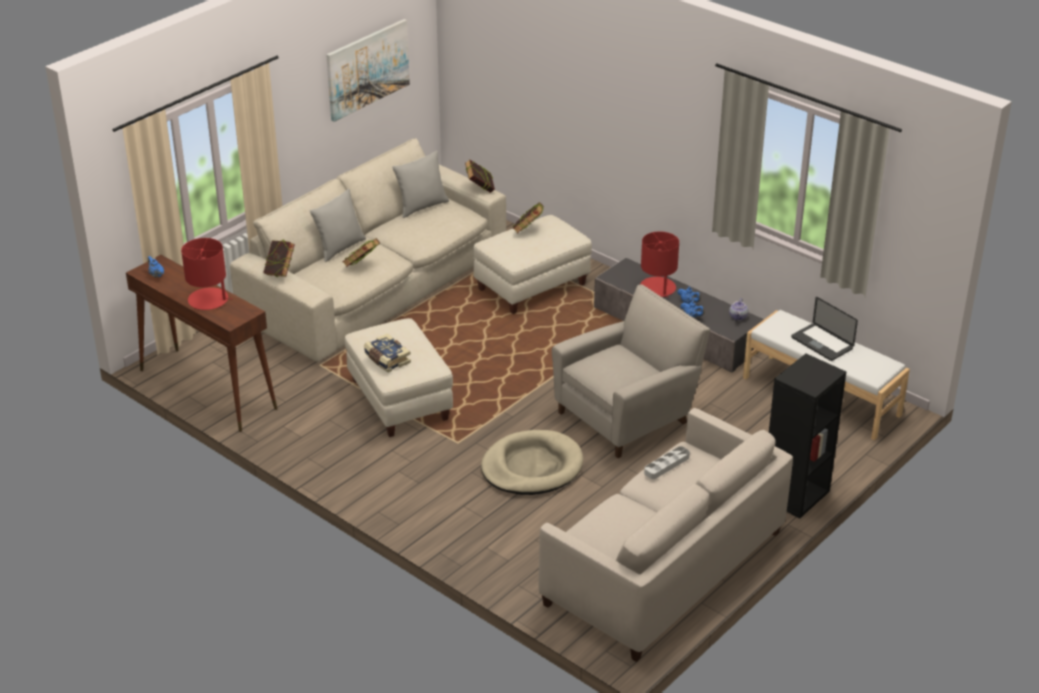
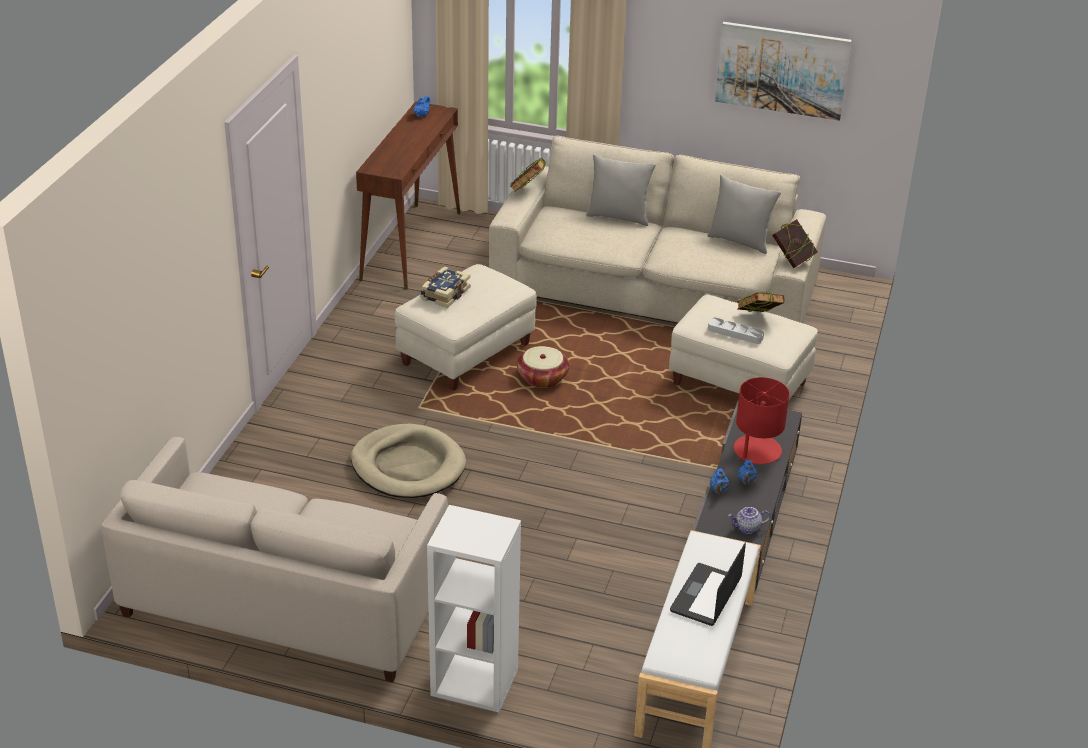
camera: 65 degrees right, 0 degrees up
red table lamp [181,238,233,310] -> none
book [343,238,380,267] -> none
beige armchair [552,284,710,458] -> none
grey tray [644,446,690,479] -> grey tray moved to [708,317,764,344]
black bookcase [769,354,846,518] -> white bookcase [427,505,521,713]
none -> basket [517,346,569,388]

